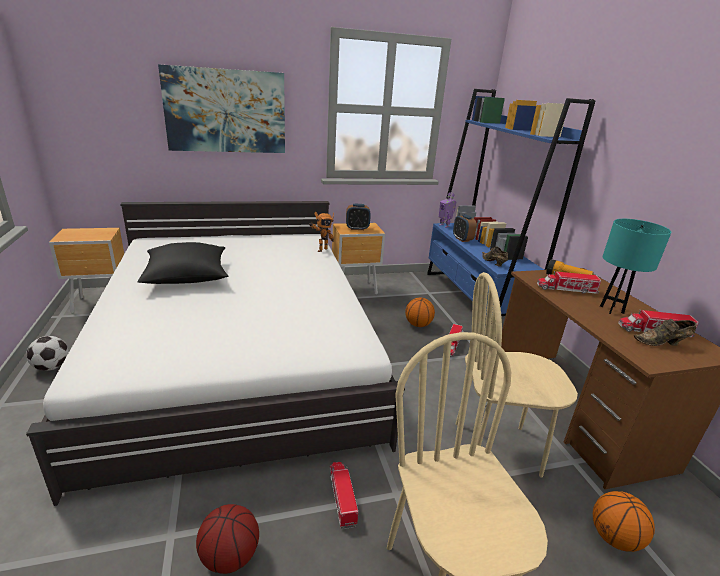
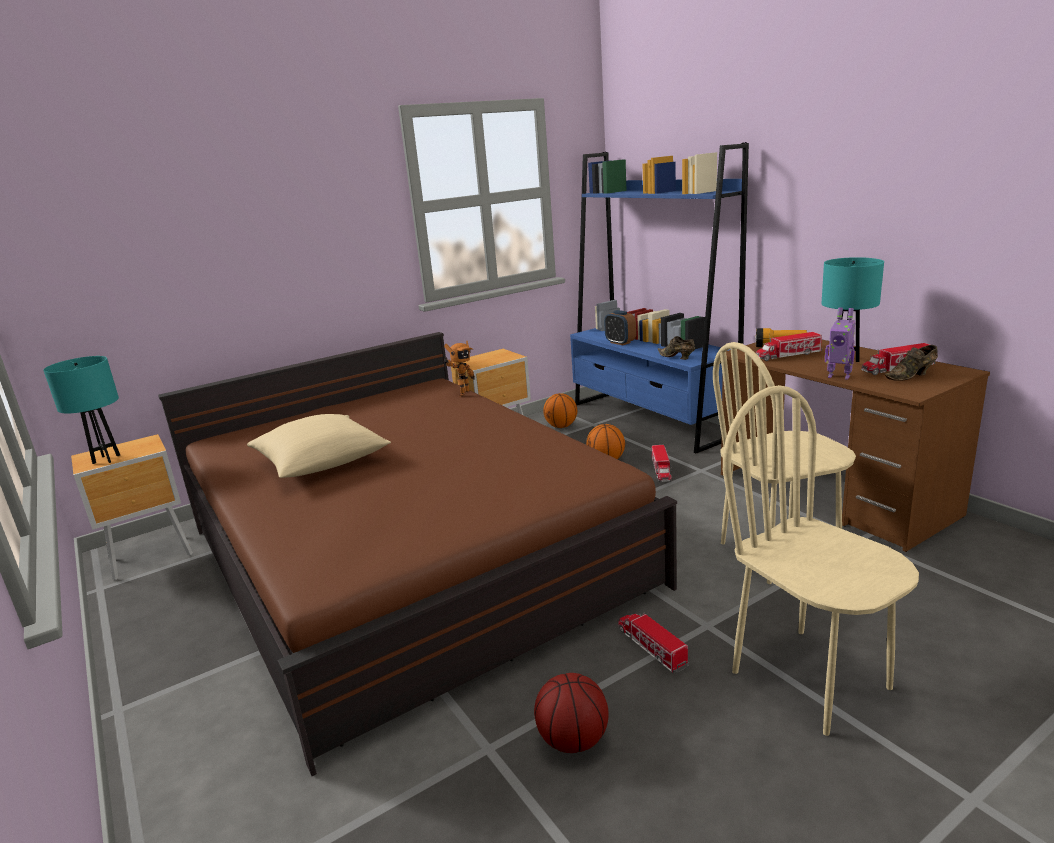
camera: 15 degrees left, 5 degrees down
white bed [26,201,405,506] -> brown bed [158,332,677,776]
football [26,336,69,371] -> none
black pillow [137,242,229,284] -> beige pillow [247,414,391,478]
picture [158,64,285,153] -> none
alarm clock [346,204,371,230] -> none
toy robot [439,192,456,228] -> toy robot moved to [825,307,855,380]
basketball [593,491,655,552] -> basketball moved to [543,393,577,428]
none -> turquoise table lamp [43,356,120,464]

